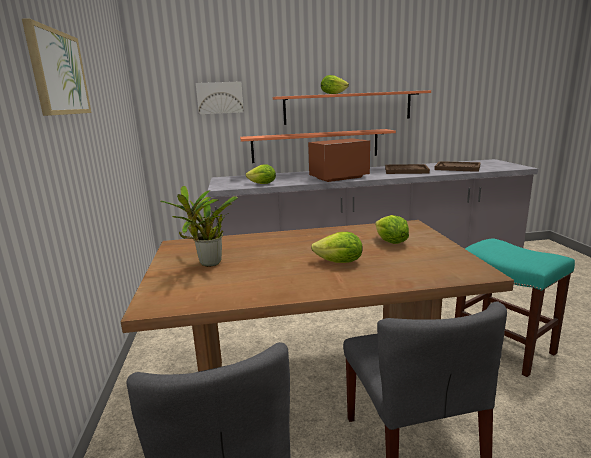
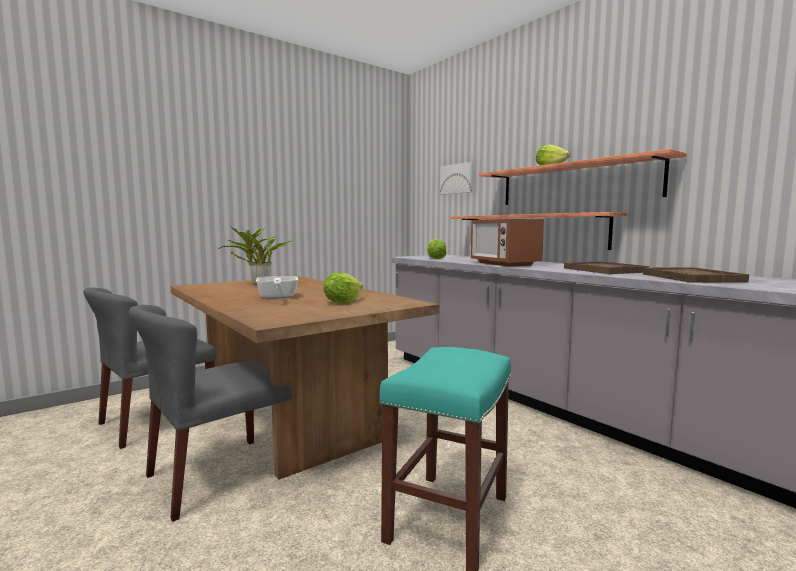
camera: 60 degrees right, 10 degrees down
picture [22,19,91,116] -> none
microwave [308,138,370,182] -> microwave turned 150 degrees counterclockwise [471,219,544,267]
lettuce [311,232,363,263] -> frying pan [256,276,298,299]

